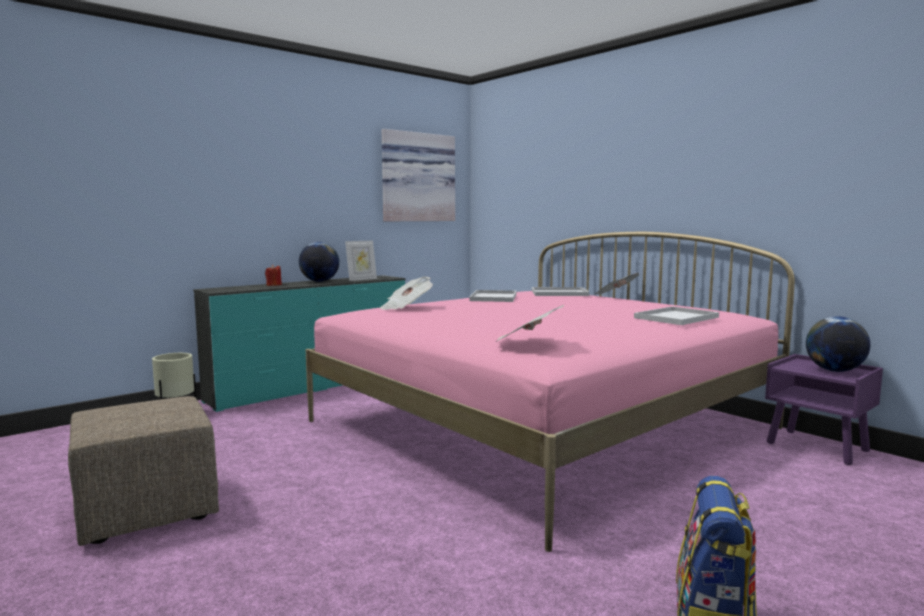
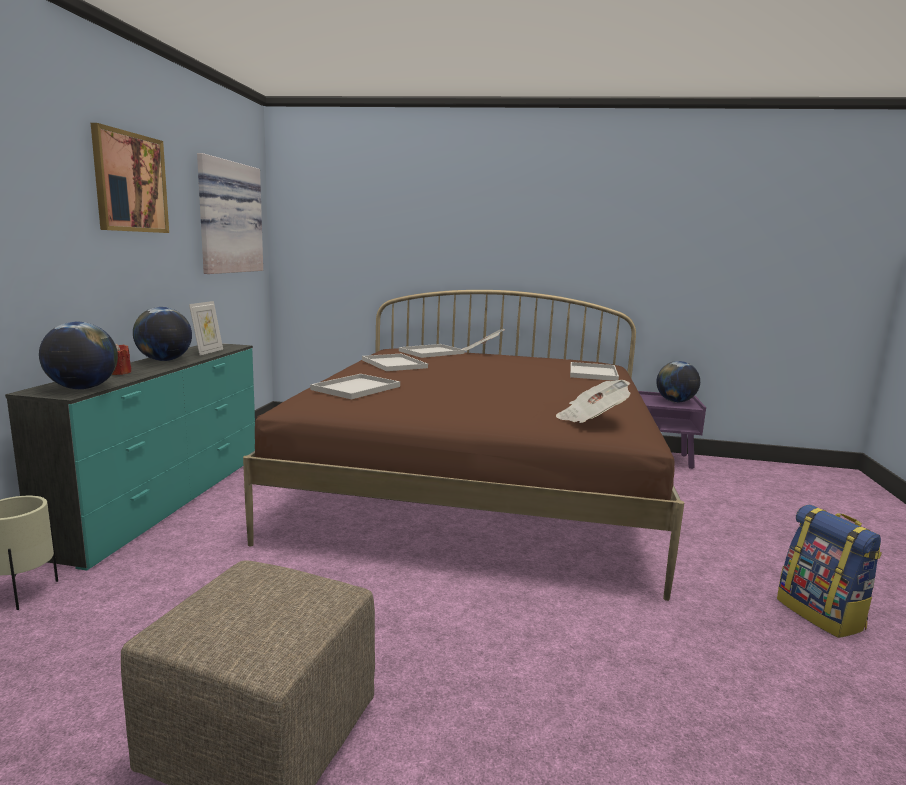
camera: 40 degrees left, 5 degrees up
pink bed [306,232,795,552] -> brown bed [243,290,684,601]
newspaper [380,277,433,310] -> white tray [310,374,400,399]
none -> globe [39,322,118,389]
none -> picture [91,123,169,233]

